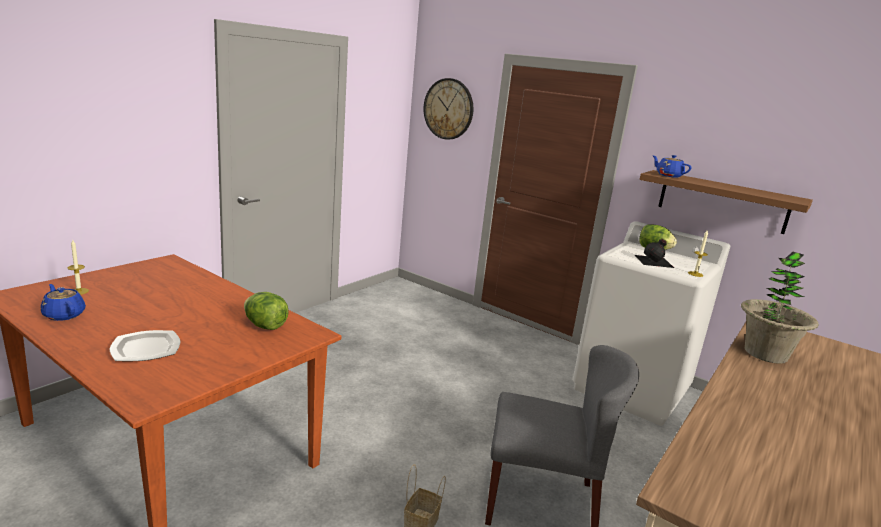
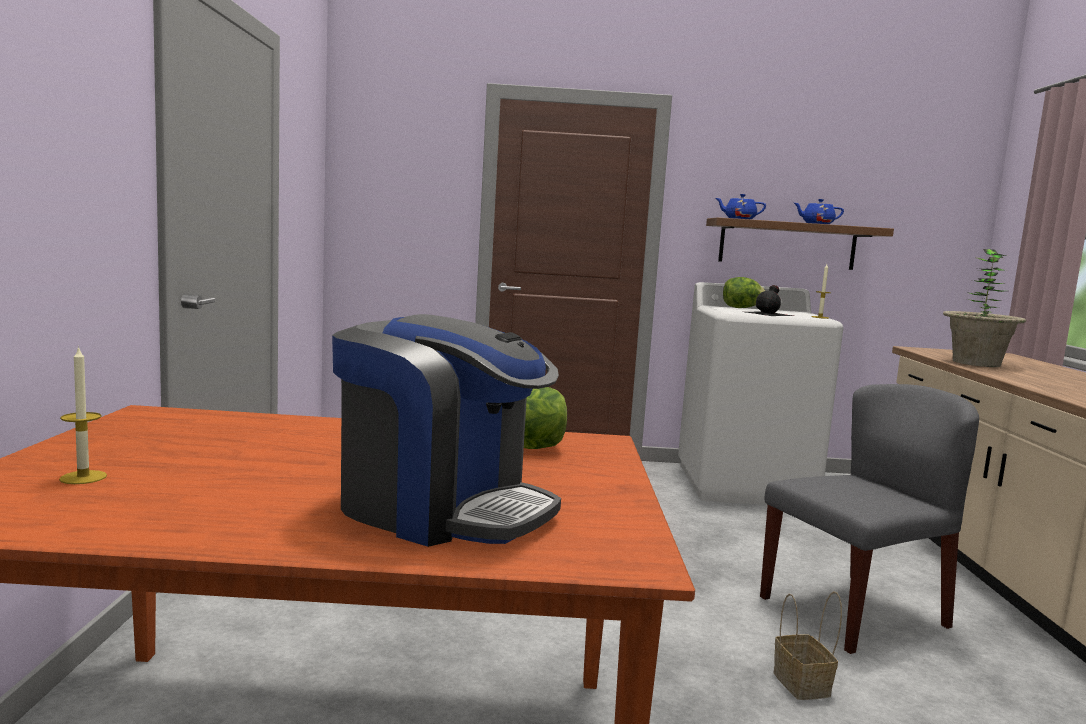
camera: 35 degrees left, 10 degrees down
blue teapot [41,284,86,321] -> blue teapot moved to [794,199,844,224]
plate [110,330,181,361] -> coffee machine [332,314,561,547]
wall clock [424,78,473,140] -> none

